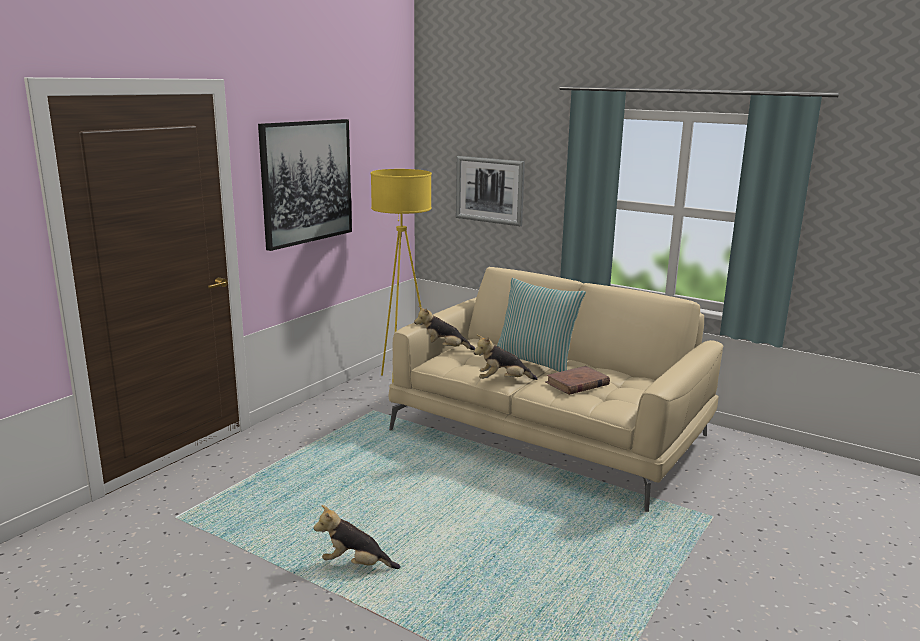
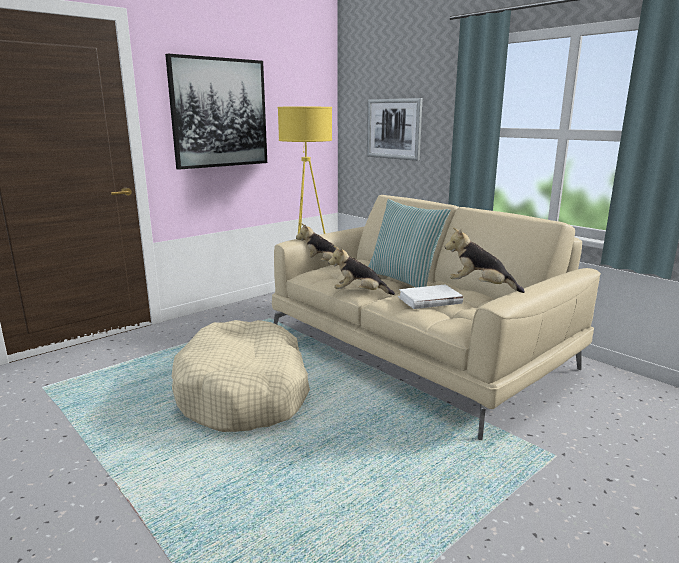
camera: 15 degrees right, 0 degrees up
plush toy [314,505,401,569] -> plush toy moved to [444,227,525,293]
brown book [545,366,610,395] -> white book [398,285,463,309]
none -> beige dog bed [172,320,310,432]

